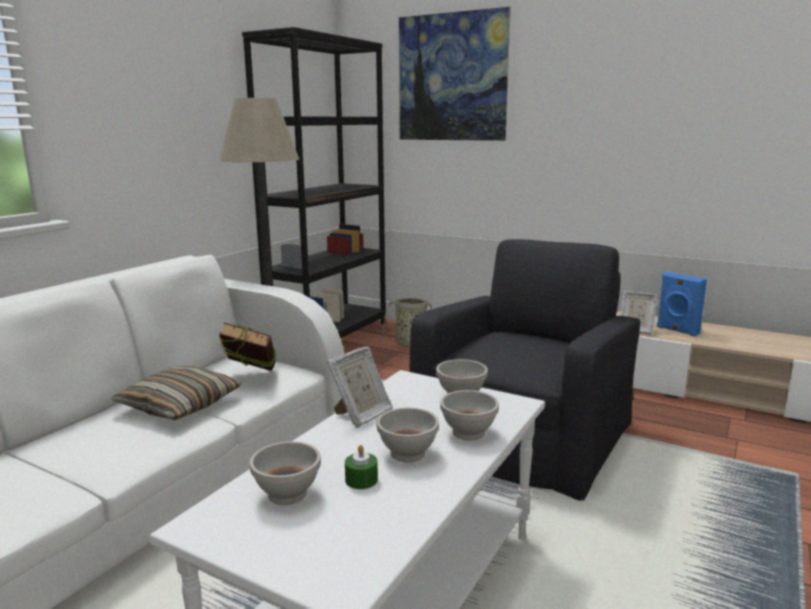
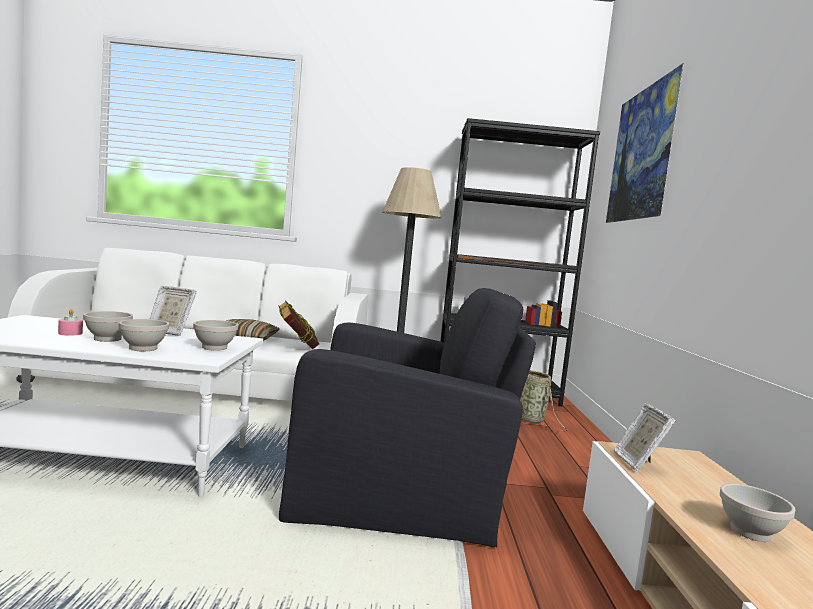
camera: 60 degrees right, 10 degrees down
white bowl [250,441,321,505] -> white bowl moved to [720,483,795,542]
green candle [345,445,378,489] -> pink candle [58,309,83,336]
blue speaker [657,272,707,337] -> none

